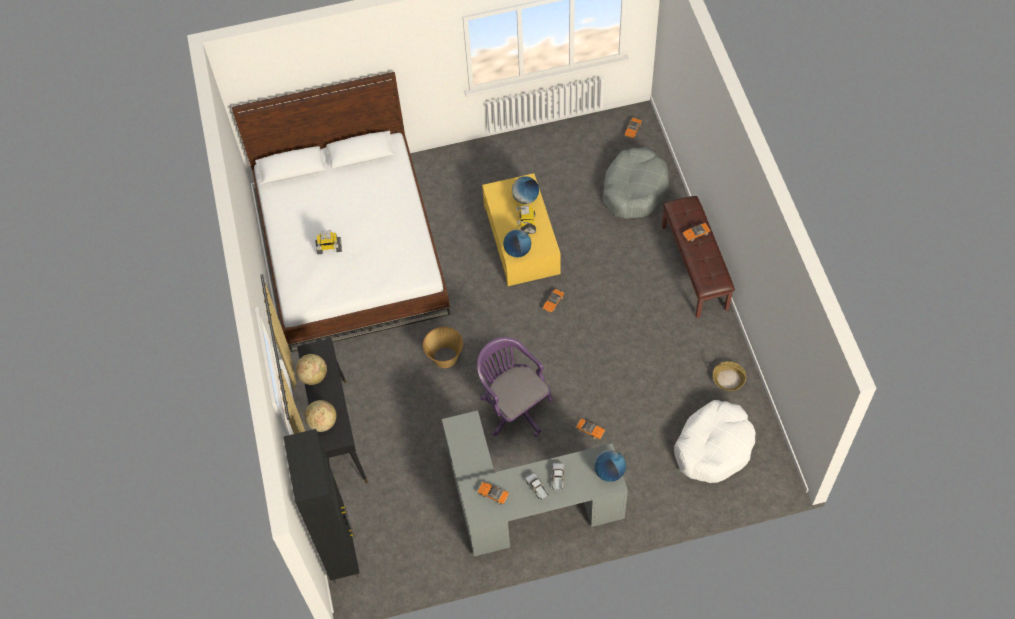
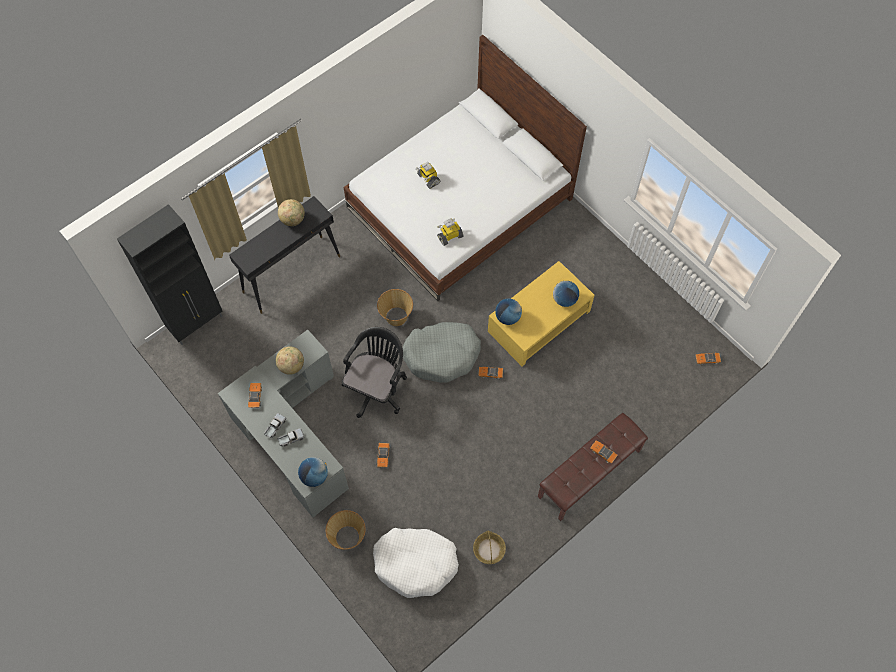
camera: 60 degrees right, 5 degrees up
globe [305,400,336,432] -> globe moved to [276,347,304,375]
purple office chair [477,337,553,437] -> black office chair [342,327,407,418]
toy robot [516,205,536,234] -> toy robot moved to [437,218,464,246]
grey dog bed [603,147,669,219] -> grey dog bed moved to [402,322,481,383]
none -> basket [326,510,366,550]

